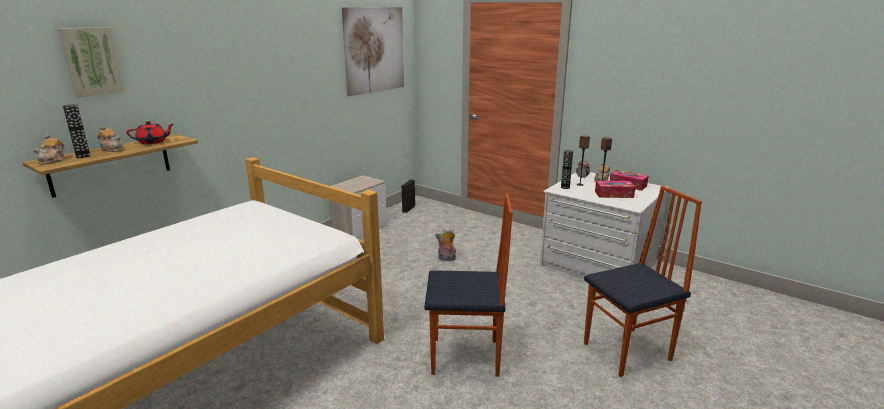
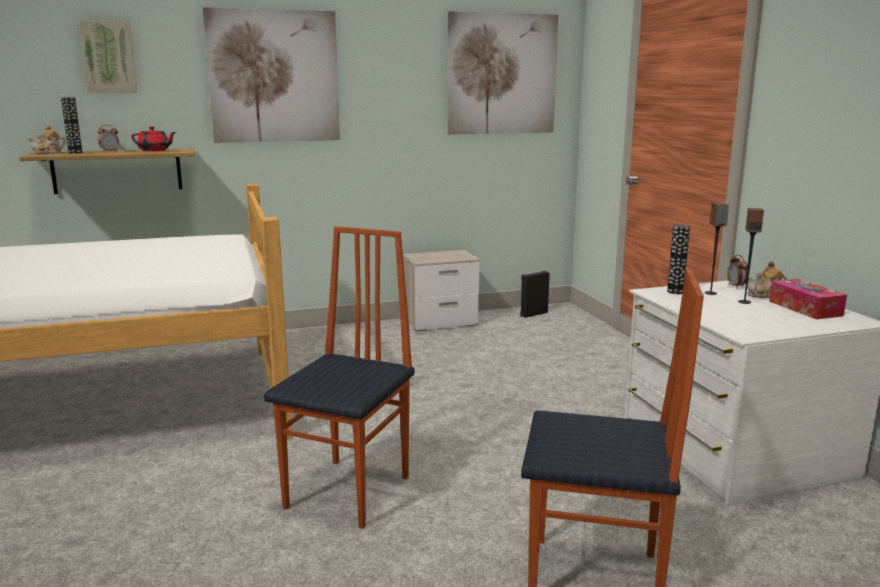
camera: 35 degrees right, 5 degrees down
teapot [97,126,124,152] -> alarm clock [98,125,119,152]
chair [424,193,513,377] -> chair turned 105 degrees counterclockwise [264,226,415,529]
plush toy [435,227,456,261] -> none
tissue box [595,181,635,198] -> none
none -> picture [203,7,340,143]

